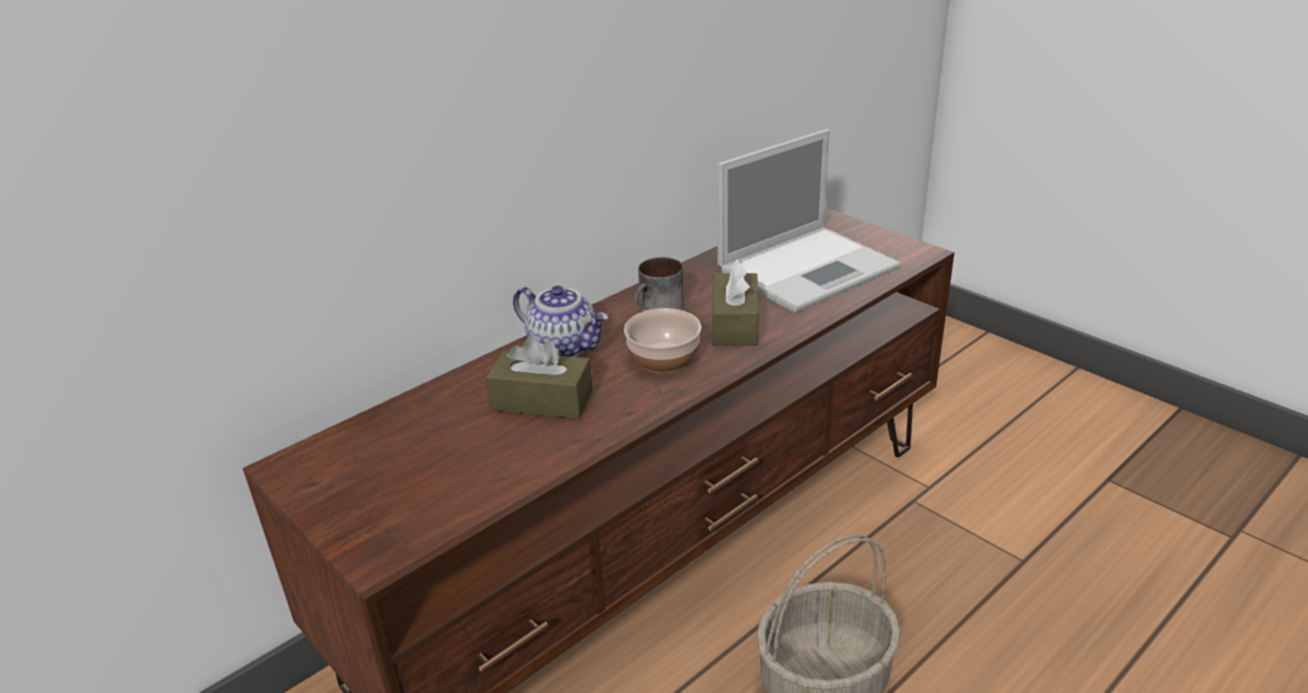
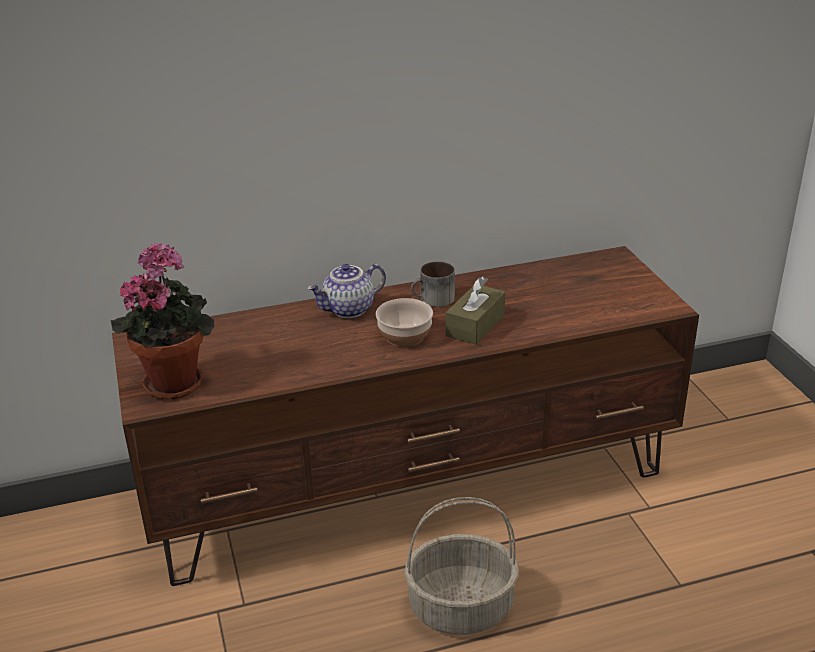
camera: 25 degrees right, 0 degrees up
brown tissue box [486,335,593,419] -> none
teapot [513,286,608,357] -> teapot turned 90 degrees clockwise [307,264,386,318]
laptop [717,129,901,313] -> none
none -> potted plant [111,243,214,399]

